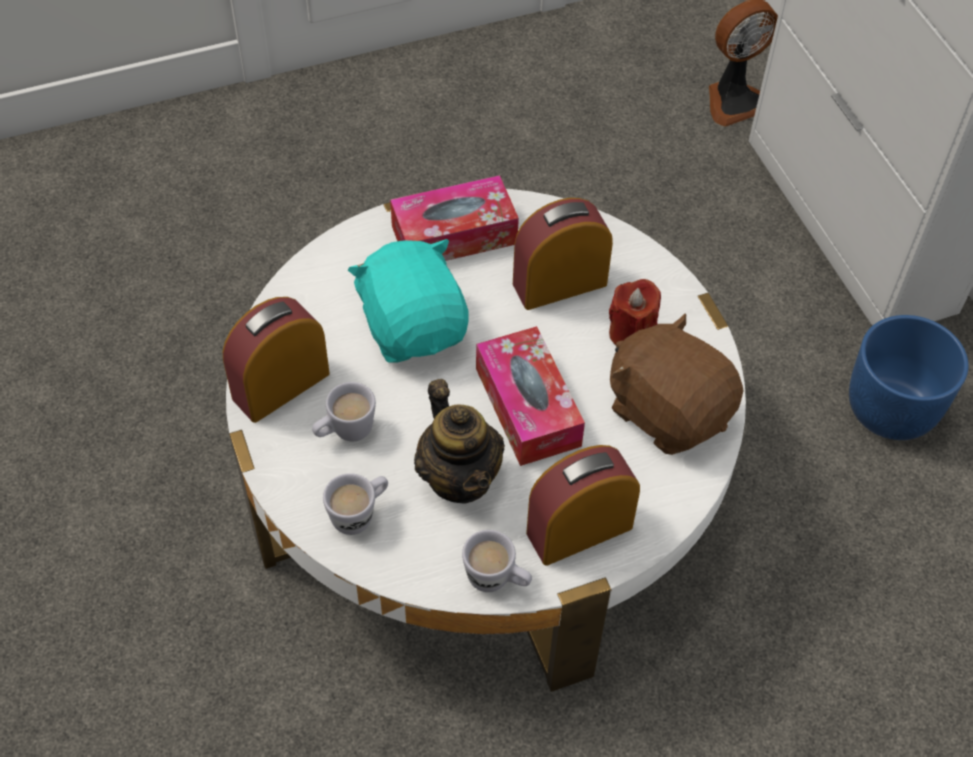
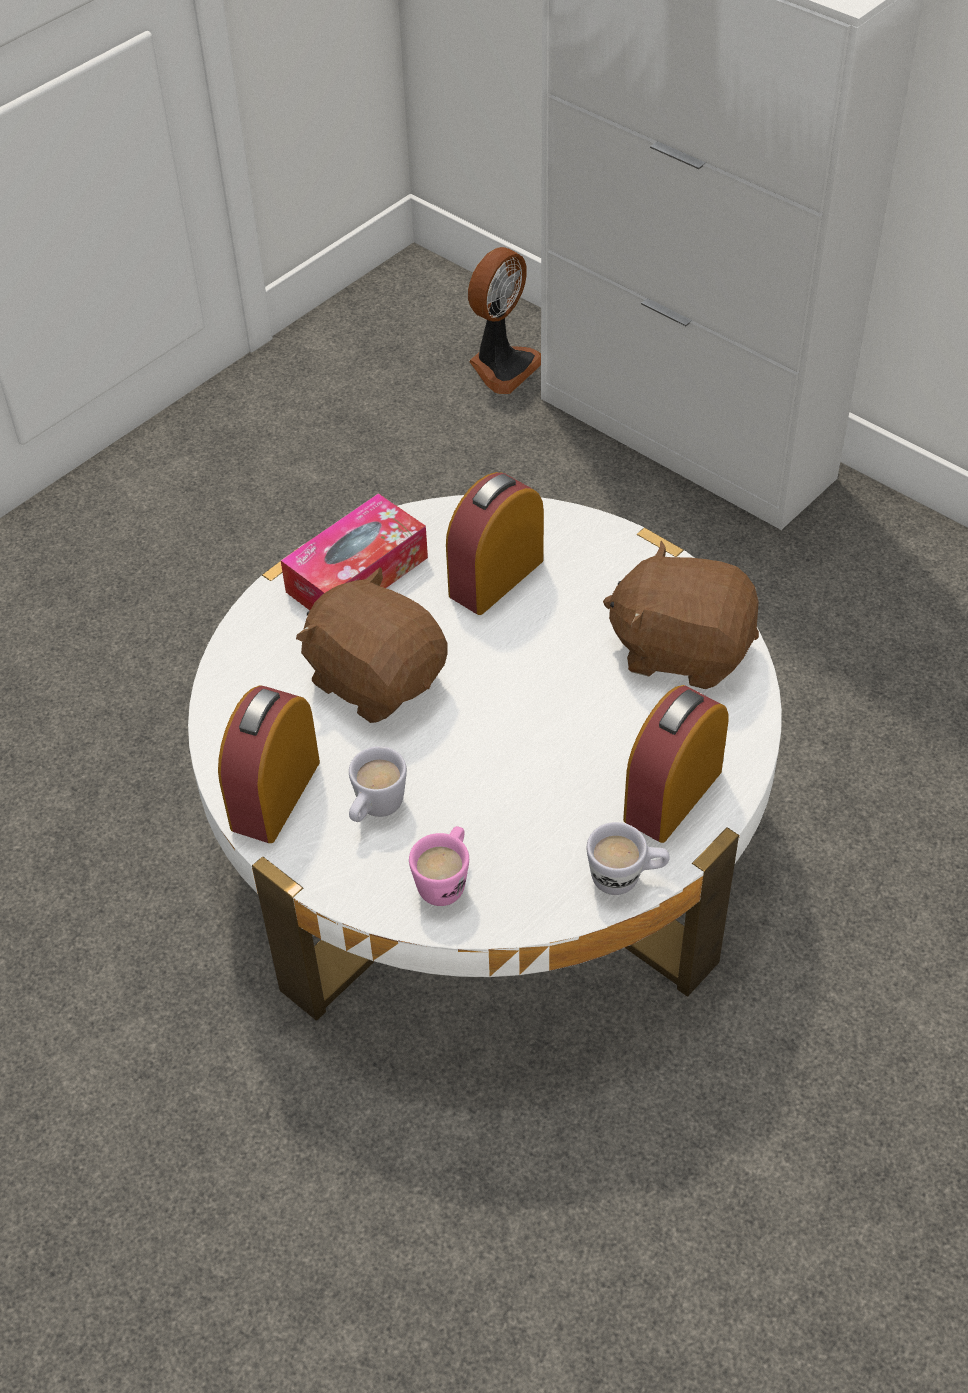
camera: 25 degrees left, 5 degrees down
white mug [323,473,388,535] -> pink mug [409,826,469,906]
turquoise plush toy [348,239,469,363] -> brown plush toy [296,567,448,723]
teapot [414,379,505,503] -> none
tissue box [476,326,585,466] -> none
red candle [609,279,661,345] -> none
blue planter [849,315,969,440] -> none

